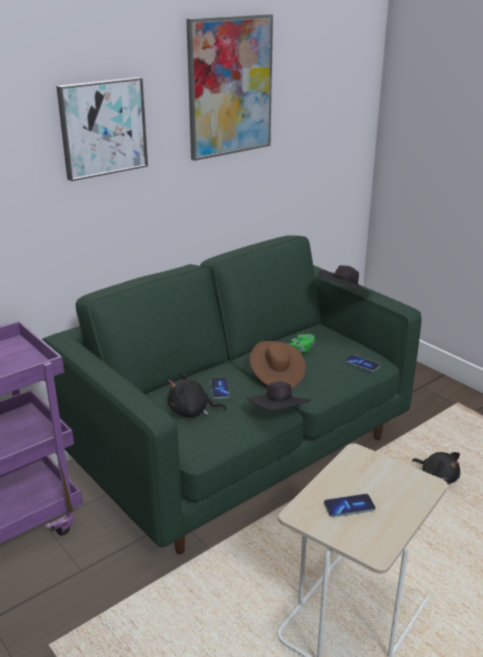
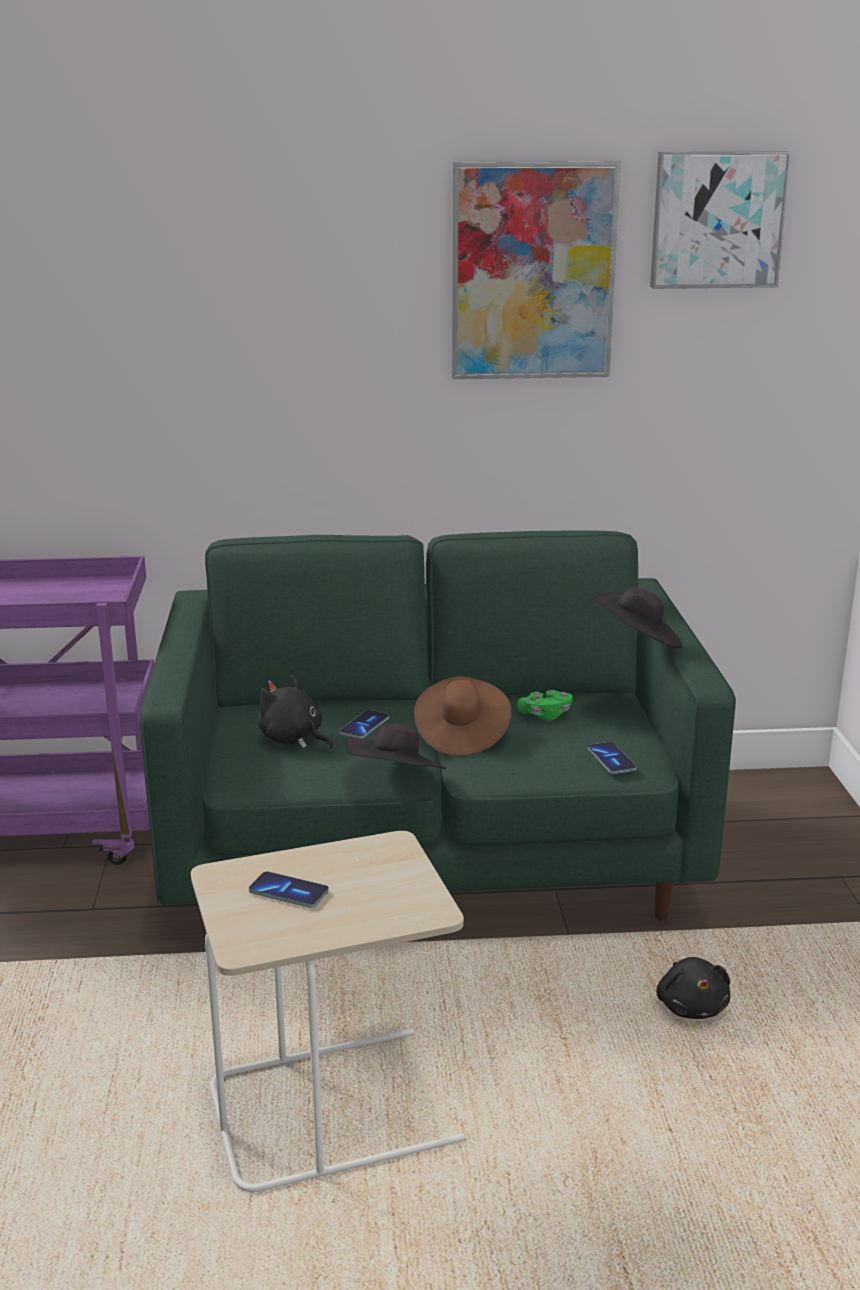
camera: 35 degrees right, 5 degrees down
picture [56,77,148,181] -> picture moved to [650,151,791,289]

